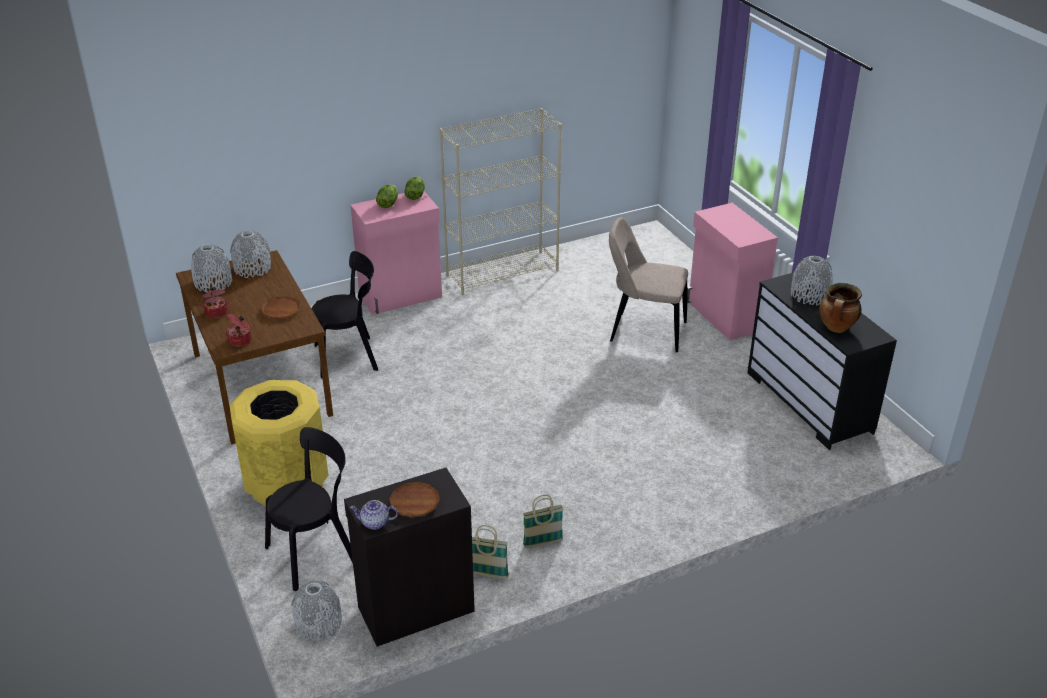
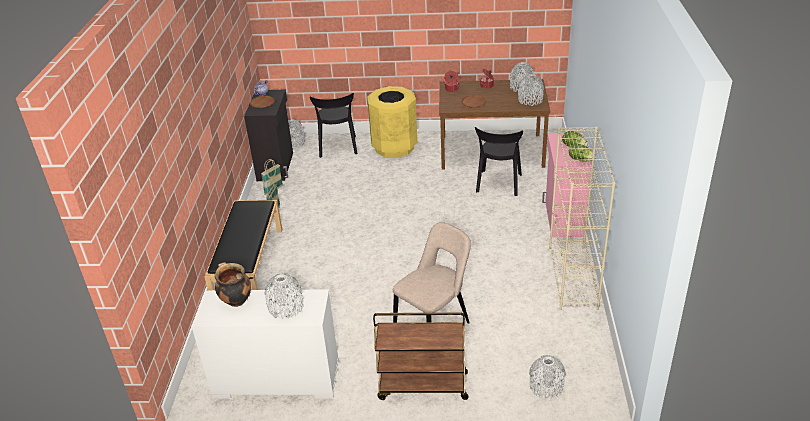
camera: 120 degrees right, 0 degrees up
pink cabinet [687,203,778,340] -> brown cart [373,312,468,400]
black dresser [747,272,897,450] -> white dresser [192,289,339,399]
none -> black bench [204,200,282,290]
none -> grey vase [529,355,566,399]

